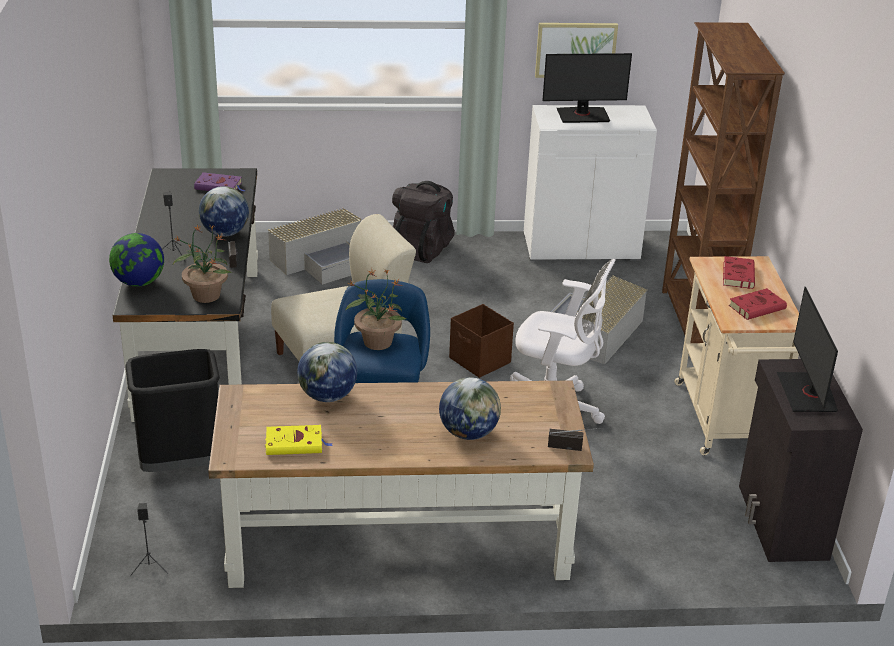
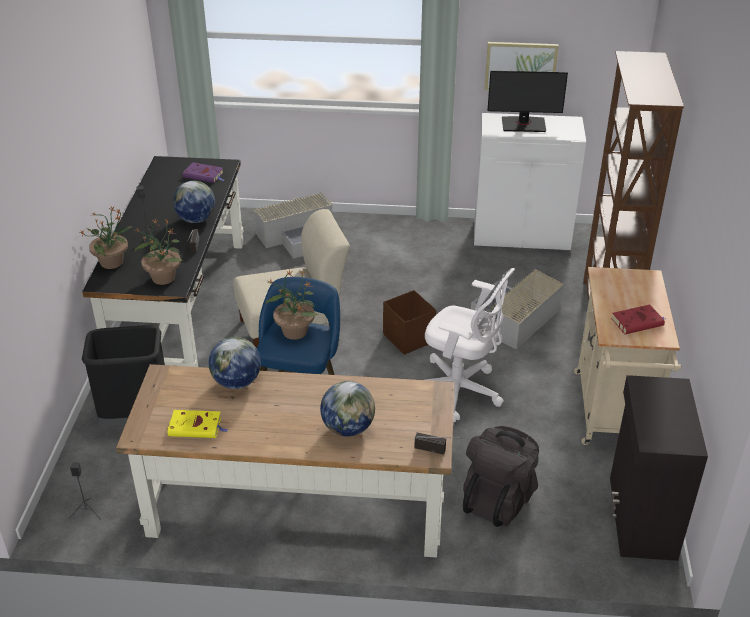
camera: 10 degrees right, 5 degrees up
globe [109,233,164,287] -> potted plant [80,207,131,269]
black backpack [392,181,455,263] -> black backpack moved to [463,426,539,527]
red book [723,256,755,289] -> none
monitor [777,287,838,412] -> none

